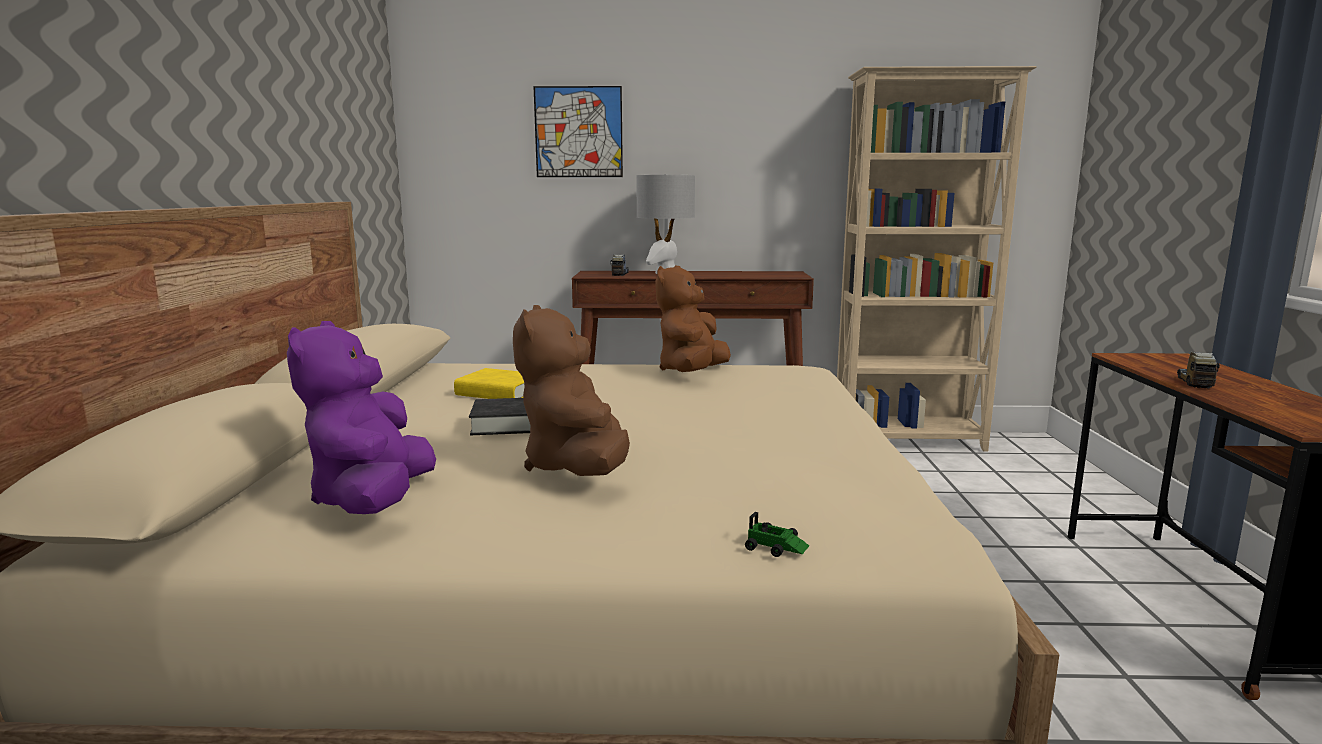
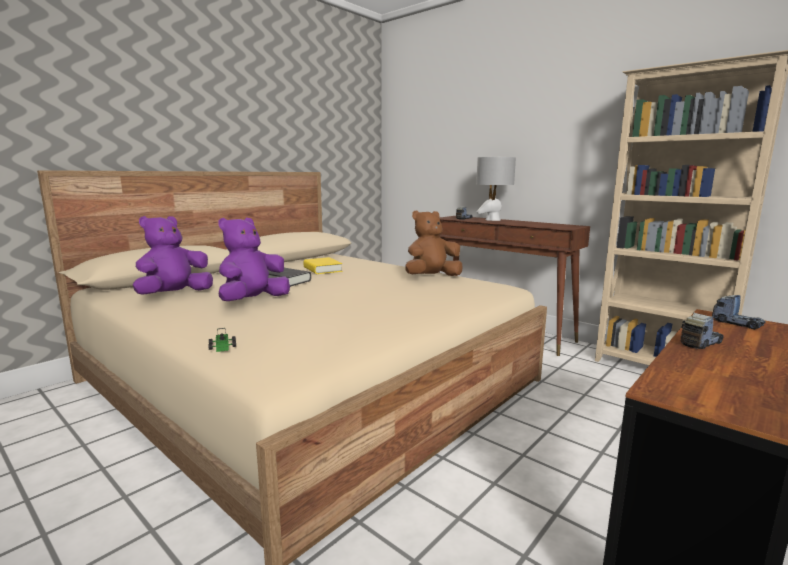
camera: 40 degrees right, 0 degrees up
brown plush toy [513,305,630,476] -> purple plush toy [219,218,290,301]
picture [533,86,623,177] -> none
none -> toy truck [712,295,766,330]

